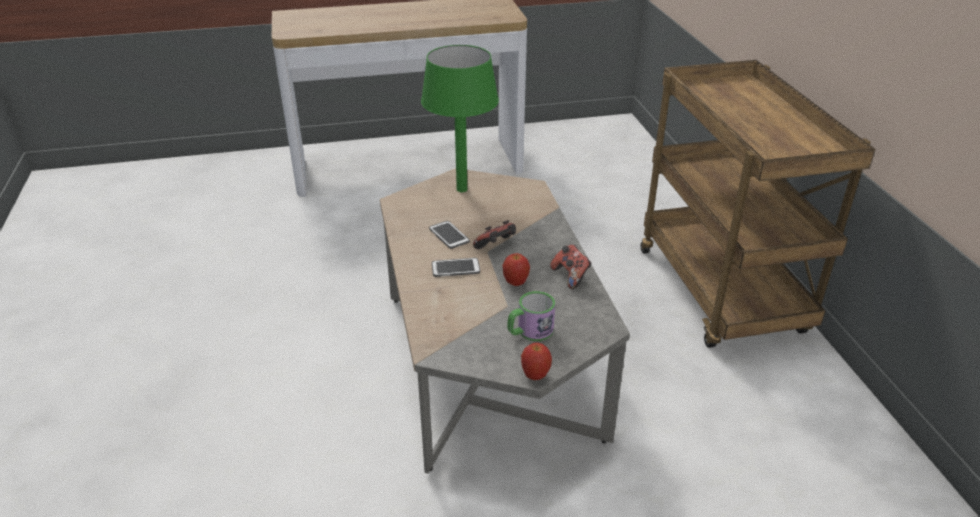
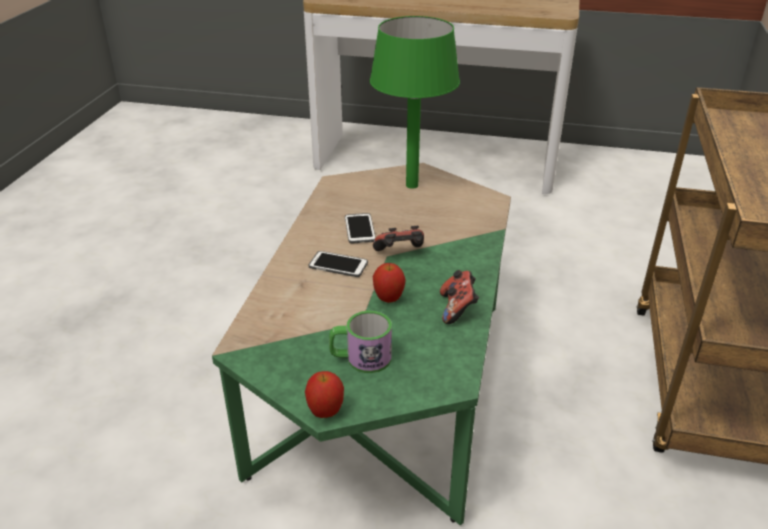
camera: 25 degrees right, 0 degrees up
grey coffee table [380,168,630,474] -> green coffee table [212,163,511,526]

